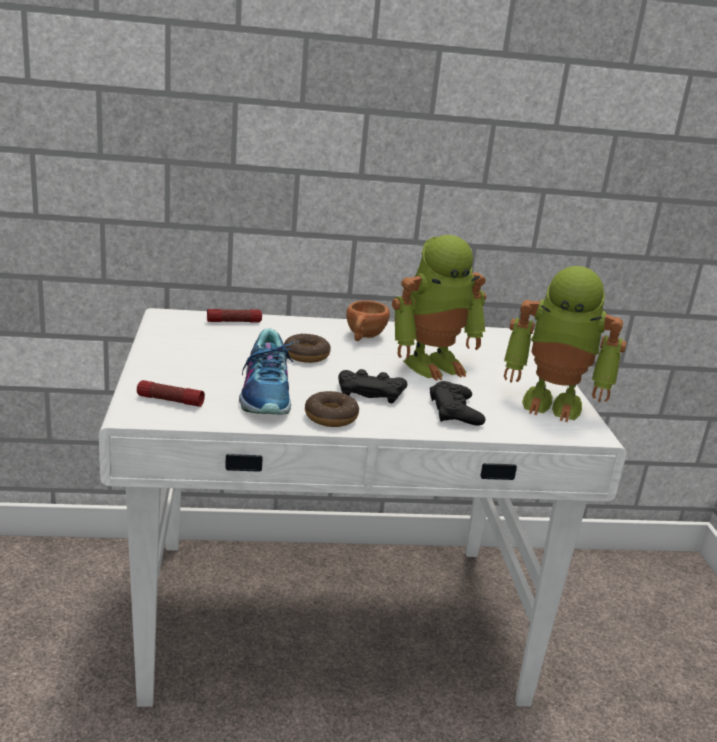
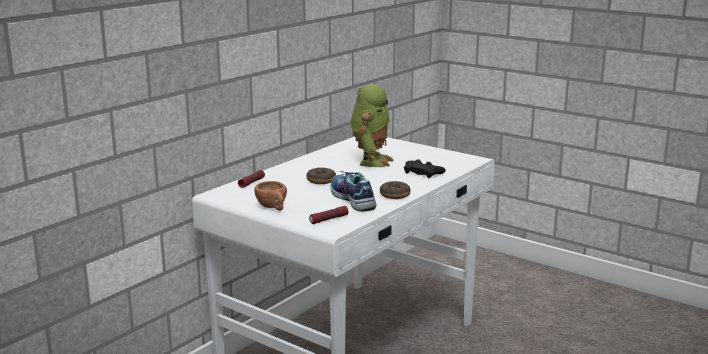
camera: 45 degrees left, 5 degrees down
shoe [239,329,300,415] -> shoe turned 150 degrees counterclockwise [330,171,377,211]
black game controller [338,369,407,403] -> none
brown cup [346,300,390,341] -> brown cup moved to [254,181,287,211]
toy robot [504,266,627,422] -> none

